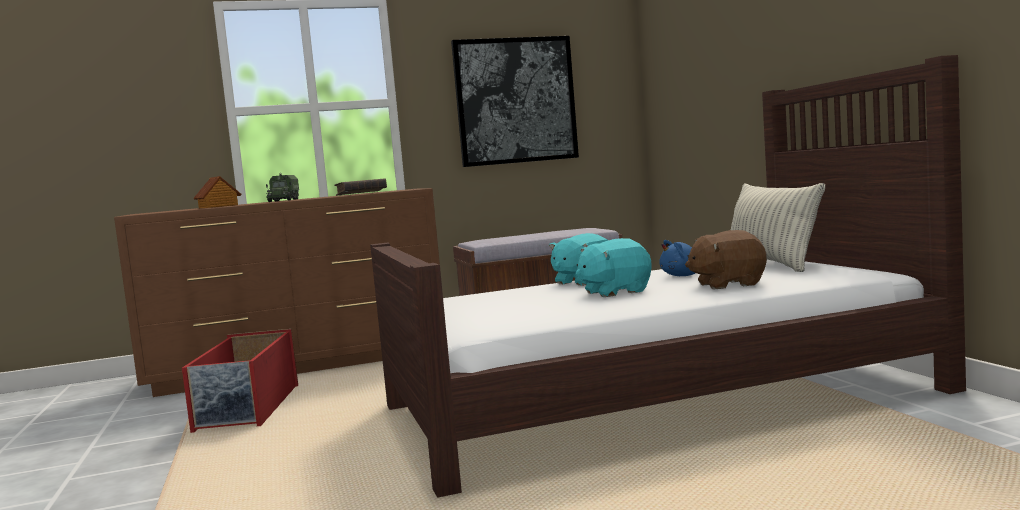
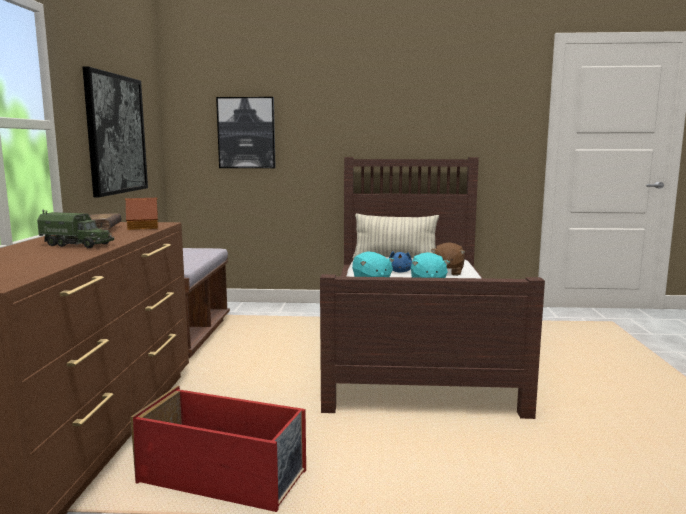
camera: 70 degrees left, 5 degrees up
toy house [193,176,242,208] -> toy house moved to [125,198,158,230]
none -> picture [216,97,276,168]

